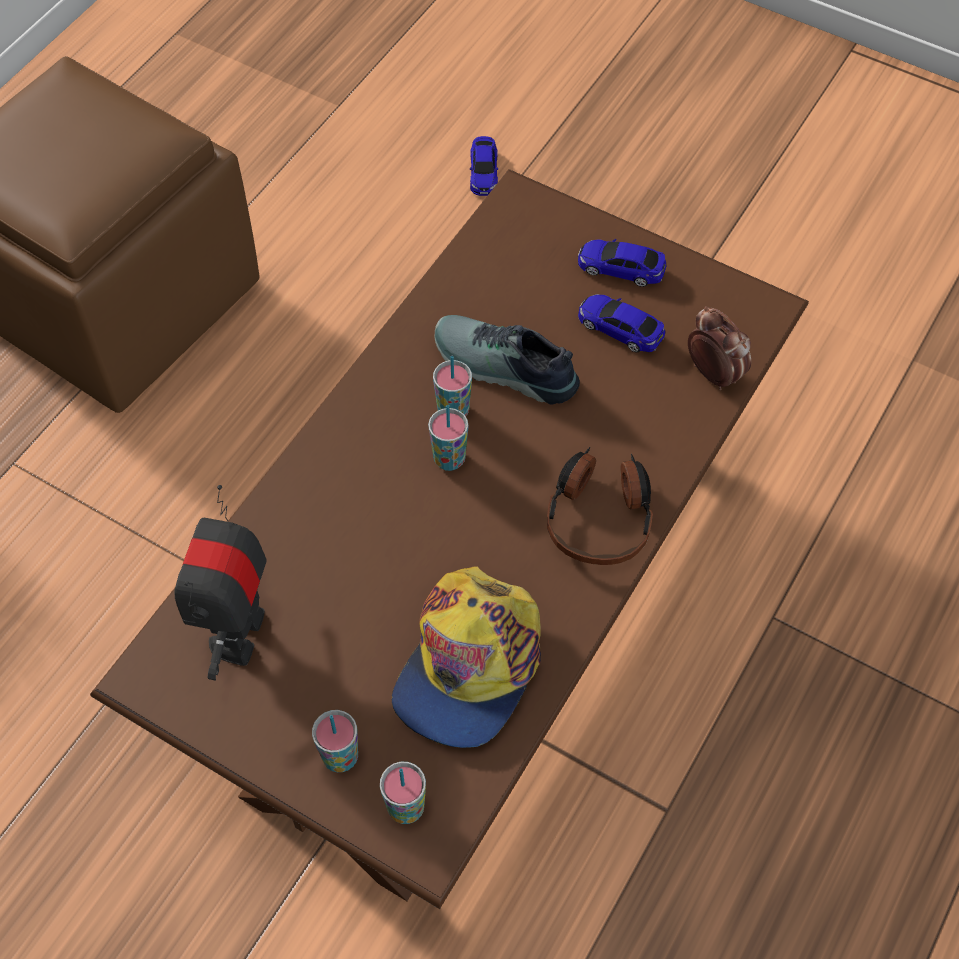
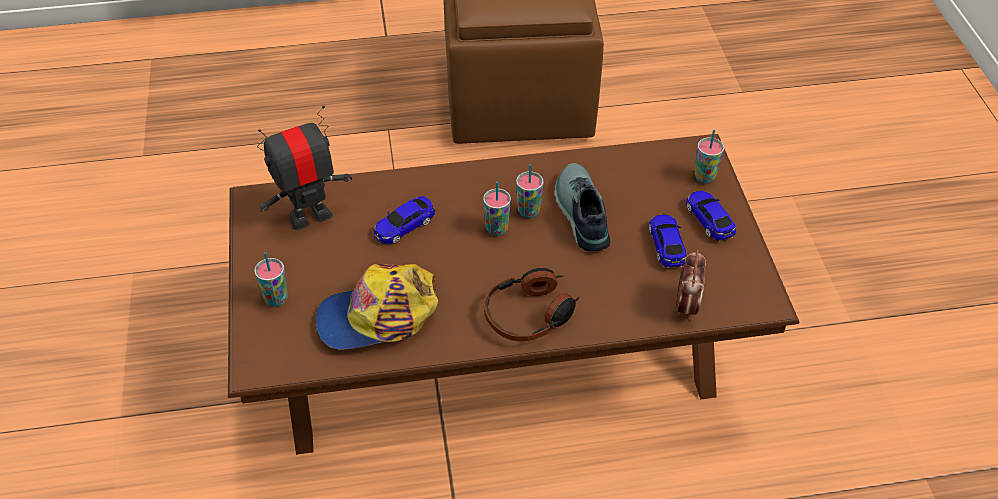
camera: 50 degrees right, 10 degrees down
cup [380,762,426,824] -> cup moved to [695,130,724,183]
toy car [470,136,498,196] -> toy car moved to [374,196,435,244]

